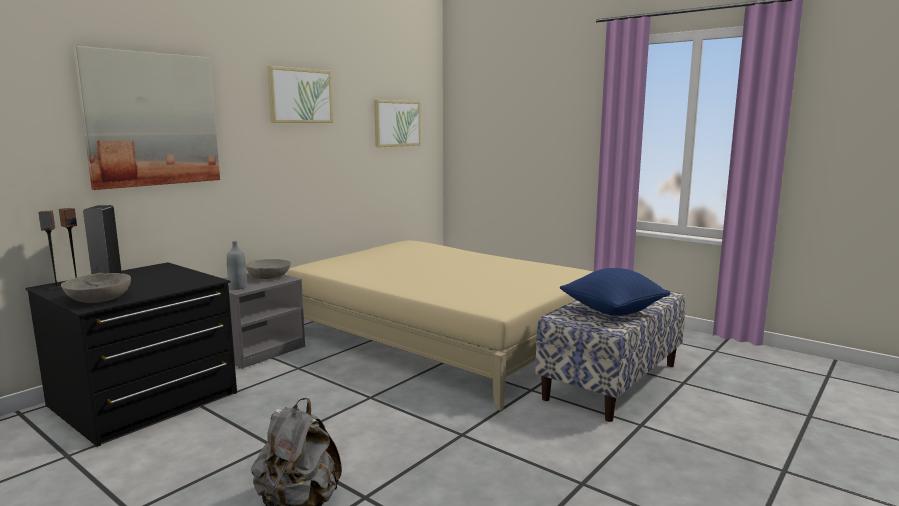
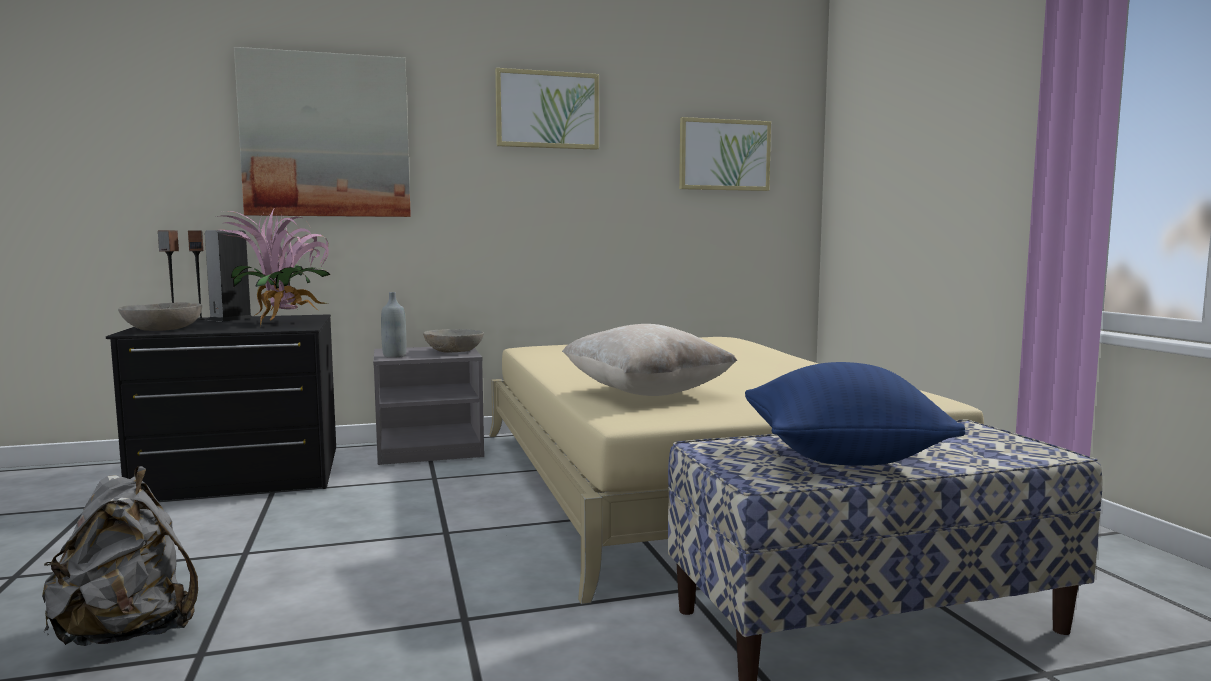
camera: 35 degrees right, 5 degrees down
none -> potted plant [216,209,330,324]
none -> beige pillow [562,324,737,396]

